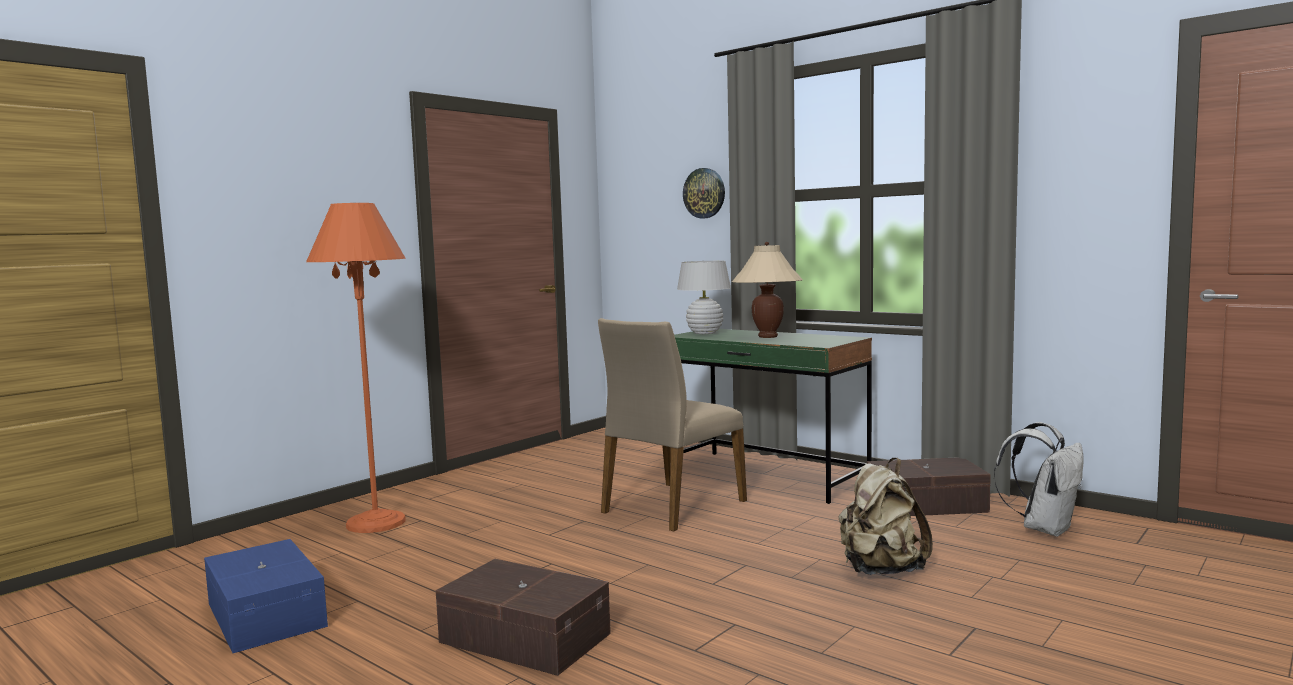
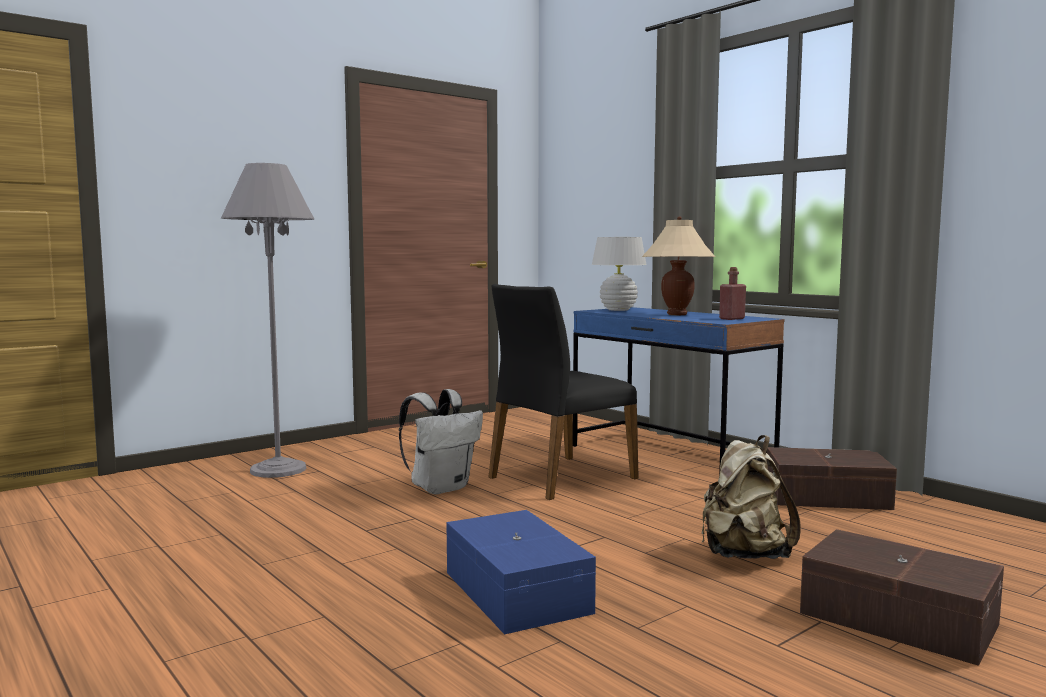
camera: 10 degrees right, 0 degrees up
blue storage box [204,539,328,653] -> blue storage box moved to [446,510,596,634]
orange floor lamp [306,203,406,533] -> grey floor lamp [221,163,314,478]
brown storage box [436,559,611,676] -> brown storage box moved to [800,529,1004,666]
beige chair [598,318,747,531] -> black chair [488,284,639,500]
green desk [674,329,872,504] -> blue desk [573,307,785,475]
wall clock [683,168,725,218] -> none
white backpack [994,422,1084,537] -> white backpack moved to [399,389,483,495]
none -> red bottle [719,267,746,320]

